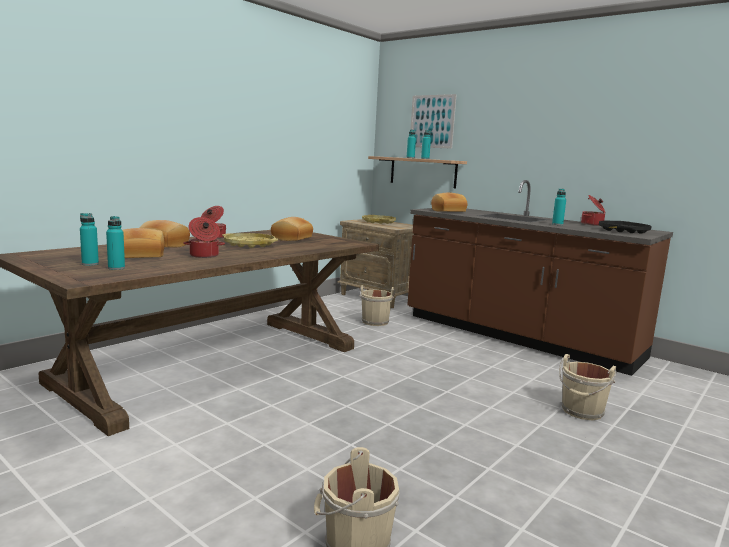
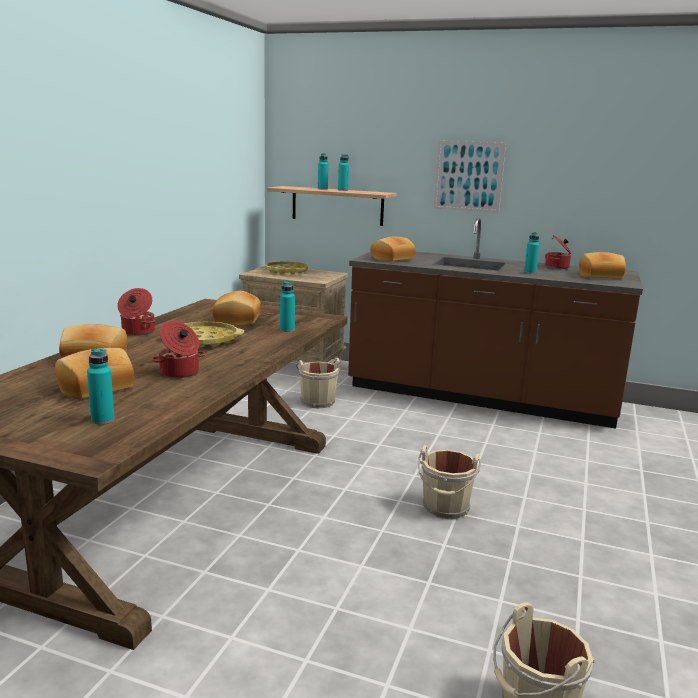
camera: 20 degrees left, 5 degrees up
turquoise bottle [80,213,99,266] -> turquoise bottle moved to [280,281,295,332]
picture [410,94,457,149] -> picture moved to [434,141,506,213]
beige bucket [559,354,617,420] -> beige bucket moved to [418,445,481,519]
black tray [599,221,652,234] -> bread [579,252,626,279]

